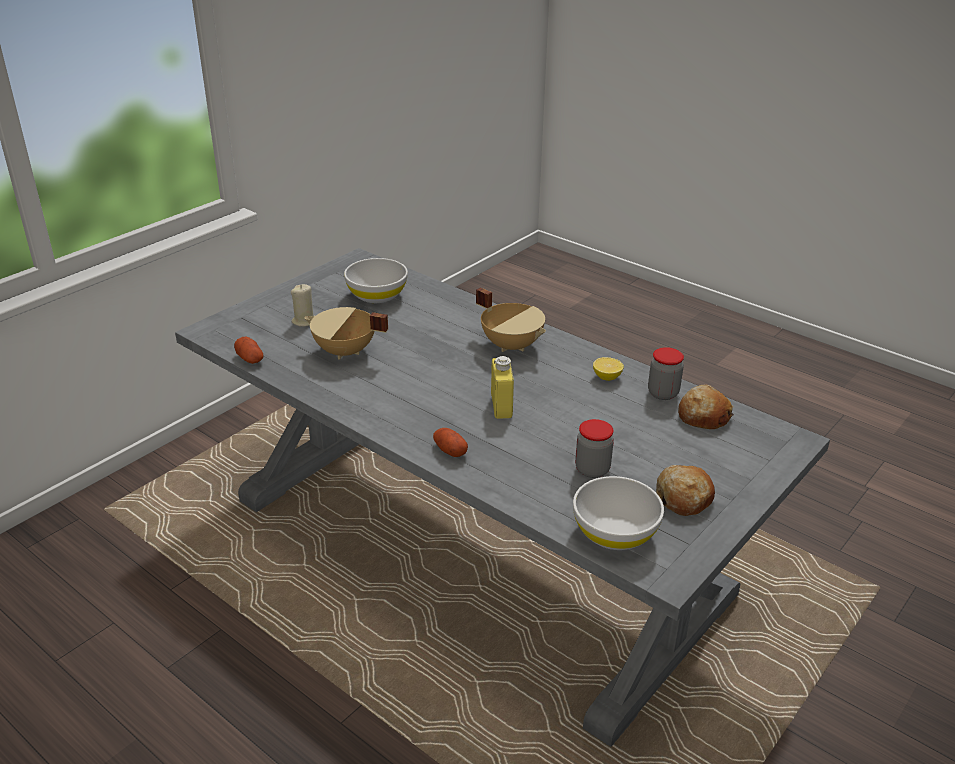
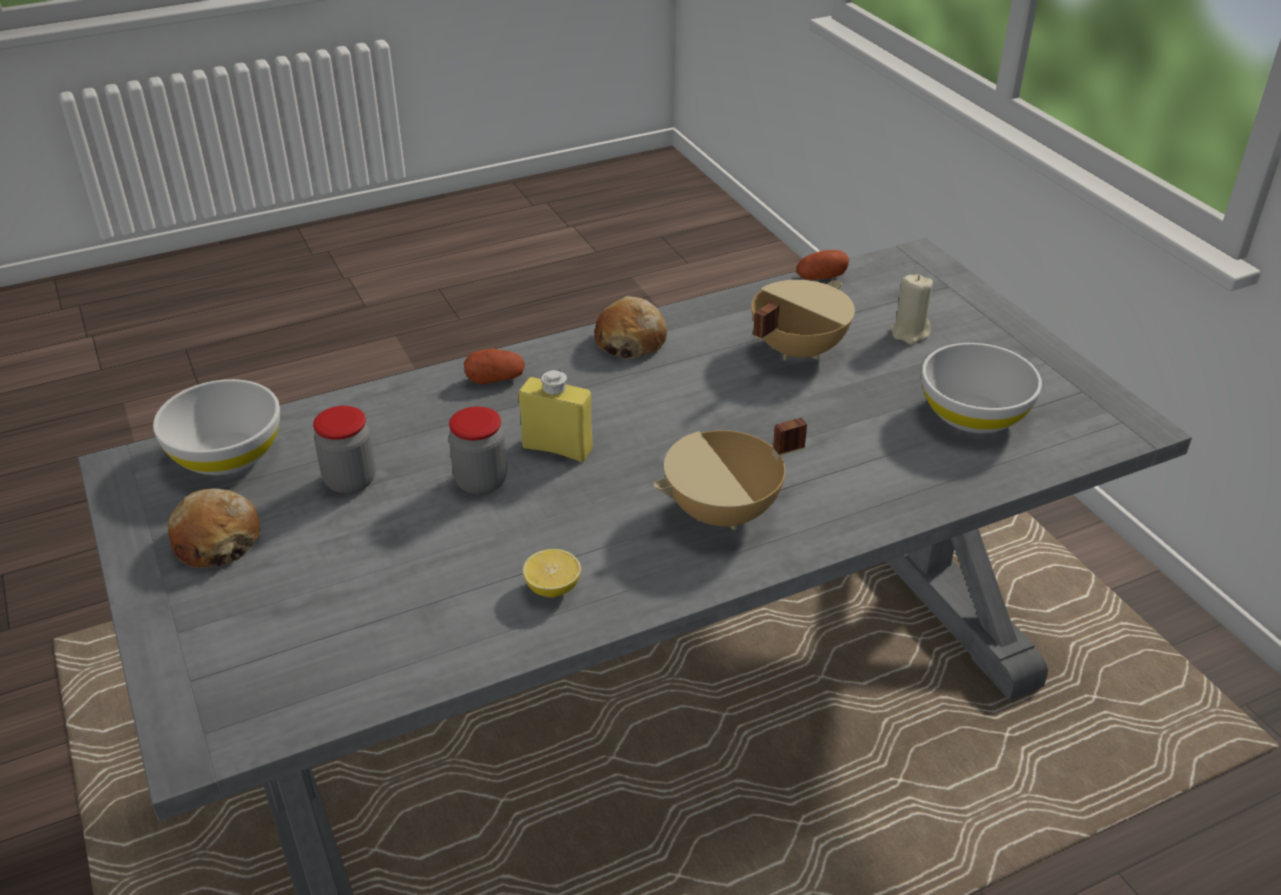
camera: 115 degrees right, 5 degrees up
jar [648,347,684,400] -> jar moved to [449,406,507,495]
bread [678,384,734,429] -> bread moved to [595,296,667,359]

